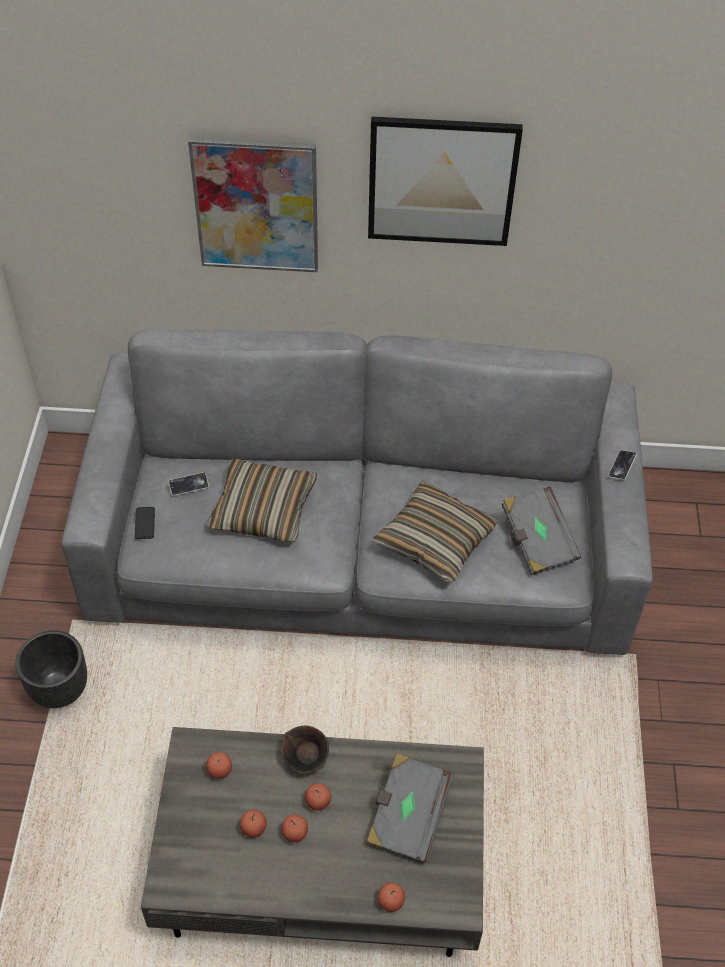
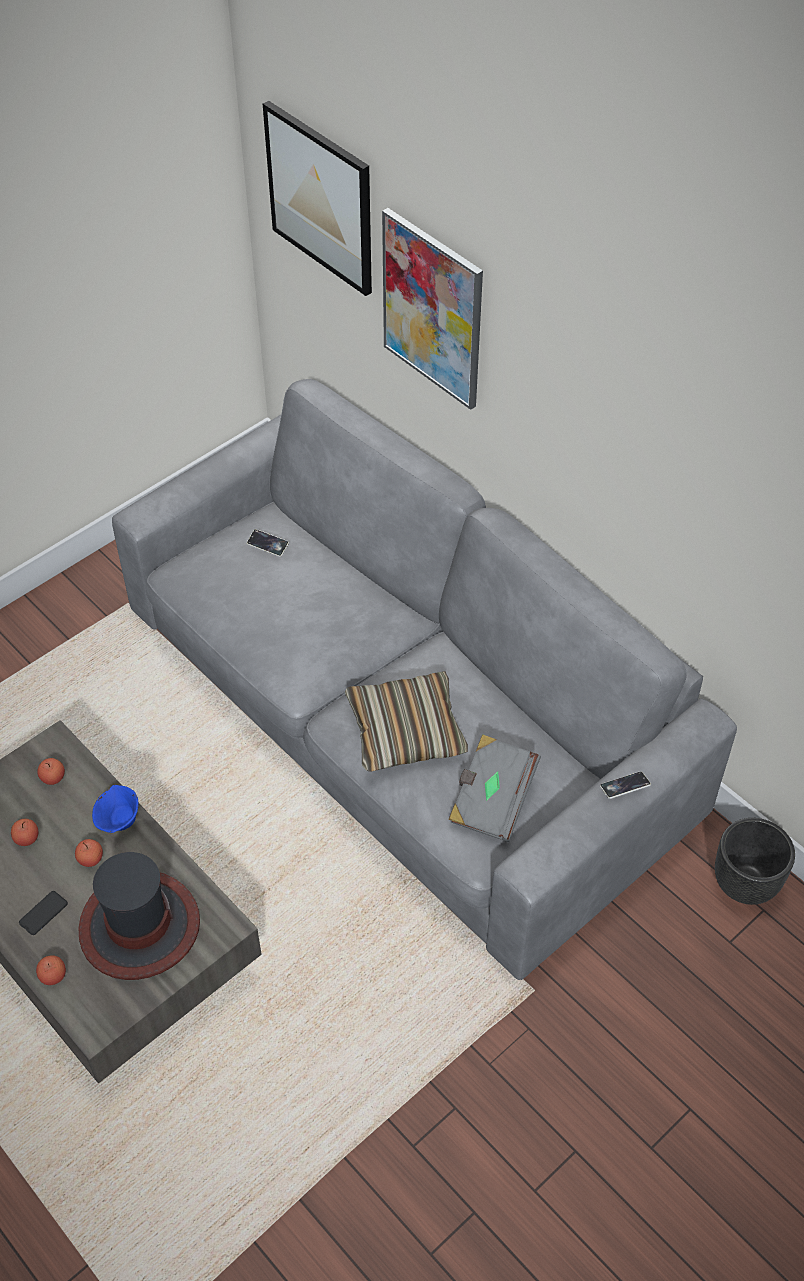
camera: 45 degrees right, 0 degrees up
black planter [15,630,87,708] -> black planter moved to [715,818,795,905]
phone [135,507,155,539] -> phone moved to [19,891,68,935]
pillow [207,458,317,542] -> none
brown bowl [281,726,329,774] -> blue bowl [92,785,139,833]
apple [281,815,308,842] -> none
grey book [366,753,454,863] -> hat [79,852,200,980]
picture [368,117,523,246] -> picture moved to [263,101,372,296]

